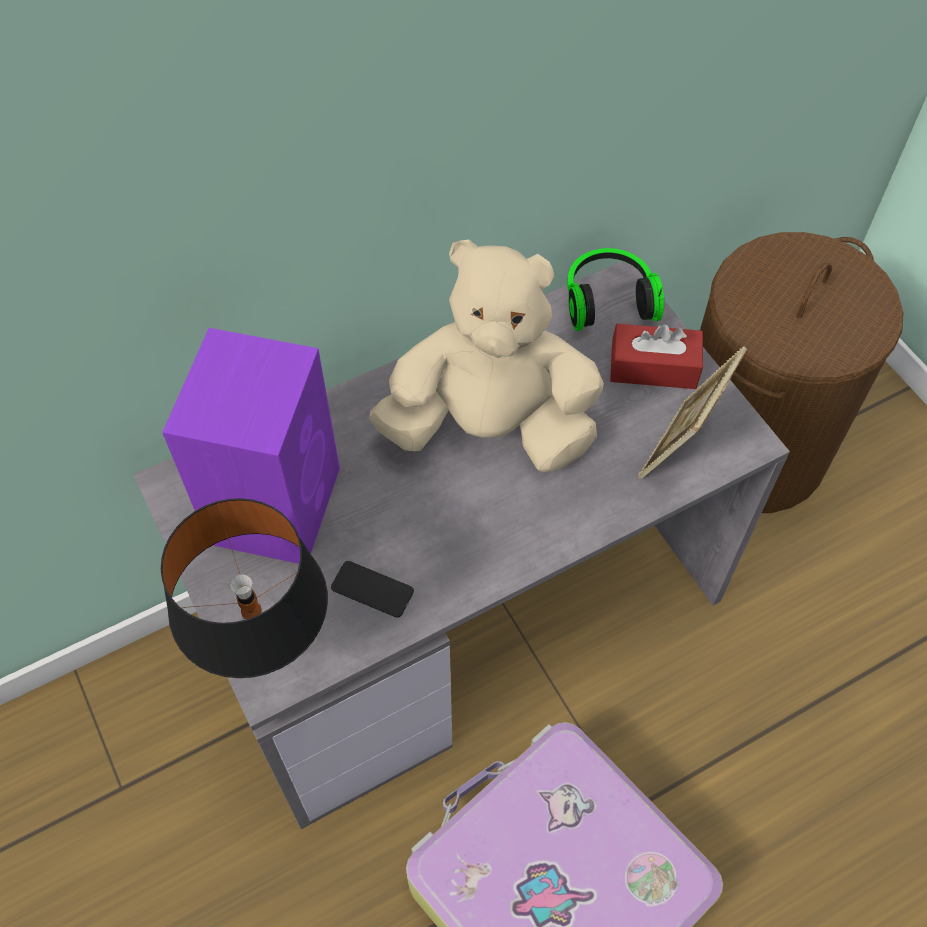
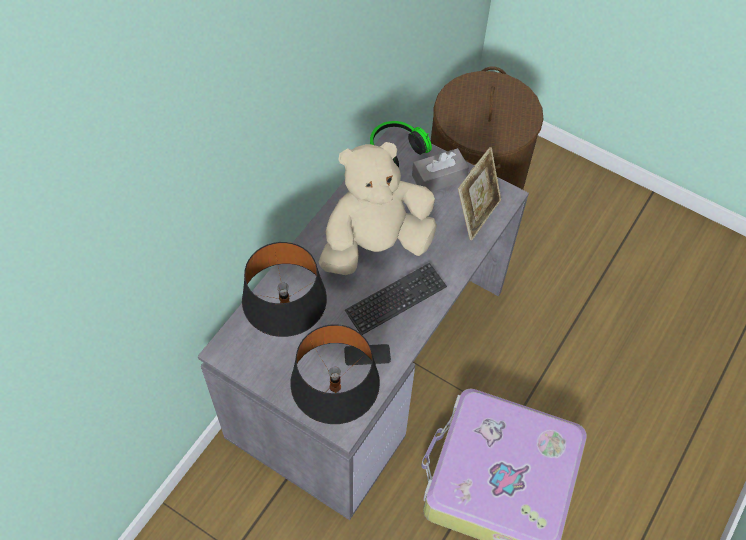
camera: 30 degrees left, 0 degrees up
purple speaker [162,328,340,564] -> black table lamp [242,242,327,337]
red tissue box [610,324,703,389] -> grey tissue box [412,148,469,192]
picture frame [638,347,747,479] -> picture frame turned 150 degrees counterclockwise [458,147,501,241]
none -> keyboard [345,263,447,335]

